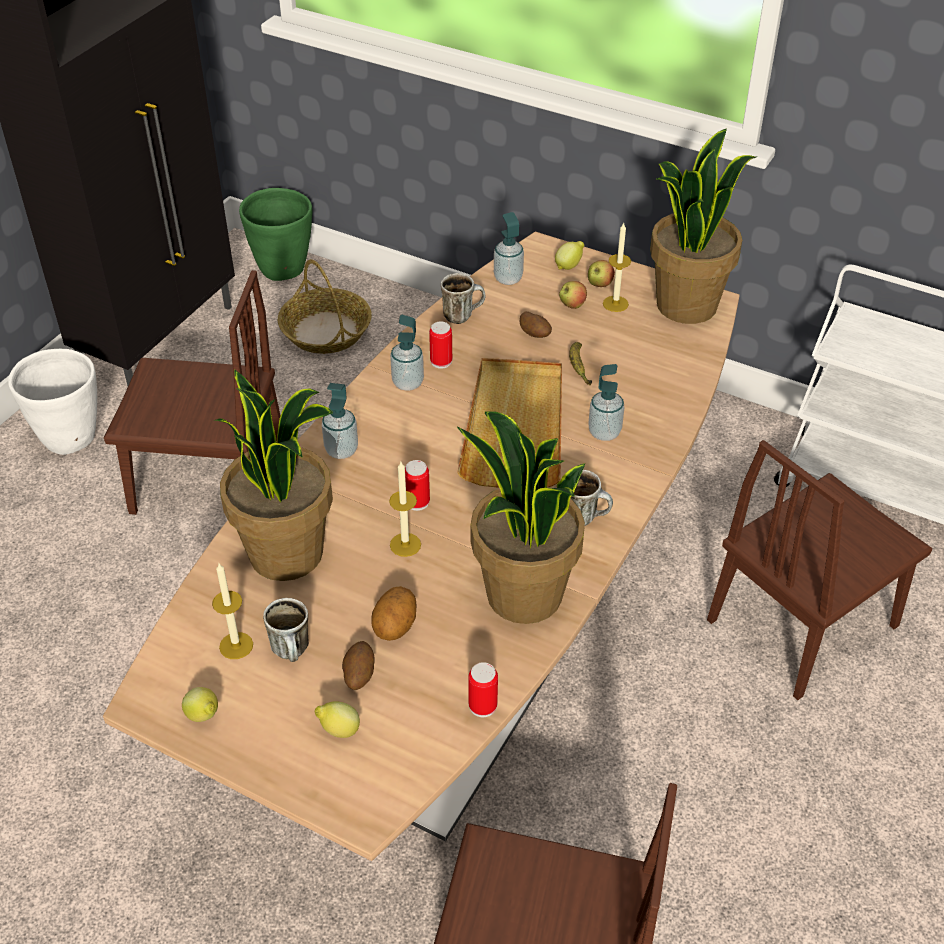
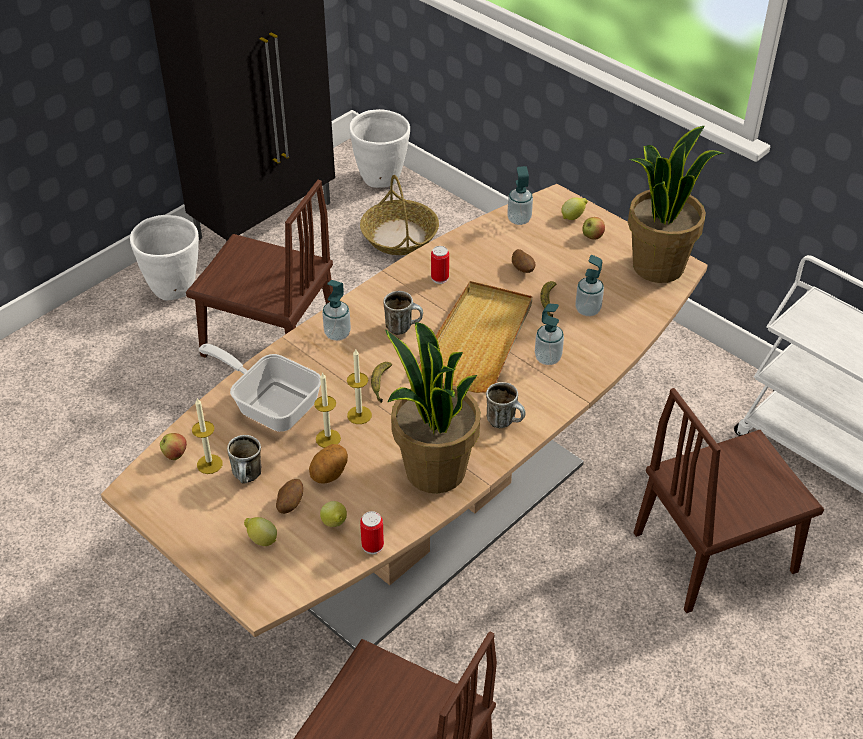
camera: 15 degrees right, 0 degrees up
lemon [182,687,218,722] -> lemon moved to [320,501,347,527]
potted plant [214,370,333,581] -> frying pan [199,344,321,432]
green planter [239,188,312,281] -> white planter [349,109,410,188]
soap dispenser [390,315,424,391] -> soap dispenser moved to [575,255,604,316]
can [405,460,430,511] -> banana [371,362,392,403]
mug [441,273,485,324] -> mug moved to [383,291,423,335]
apple [559,281,587,309] -> apple moved to [160,433,187,460]
candle [603,223,631,312] -> candle moved to [314,372,341,448]

